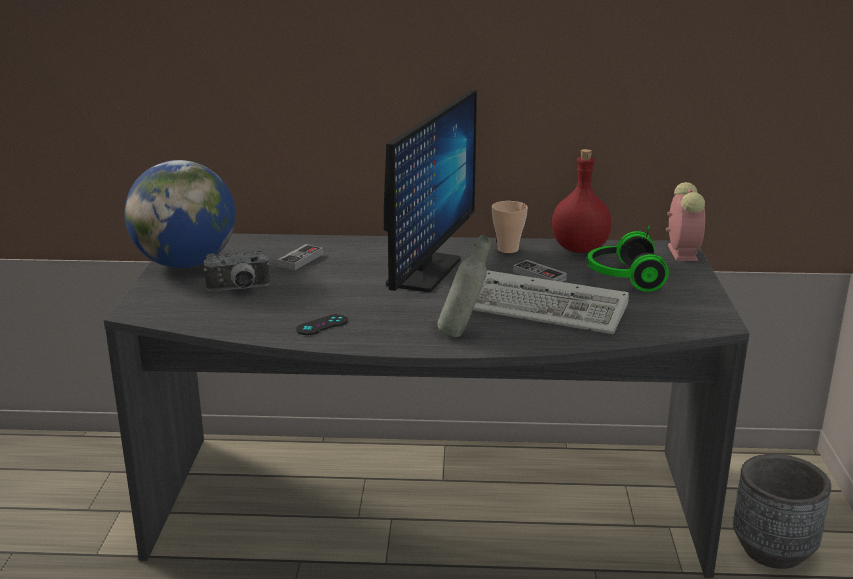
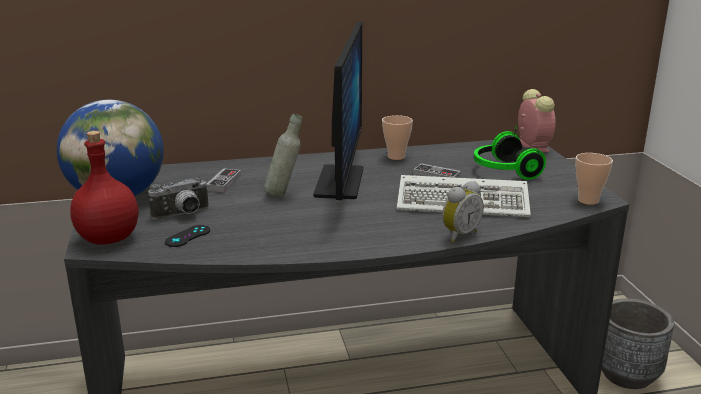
camera: 15 degrees left, 0 degrees up
black game controller [296,314,348,335] -> black game controller moved to [165,225,210,247]
grey bottle [437,235,491,337] -> grey bottle moved to [264,114,302,197]
red bottle [552,149,612,253] -> red bottle moved to [70,131,138,245]
none -> alarm clock [442,181,484,242]
none -> cup [575,153,613,205]

